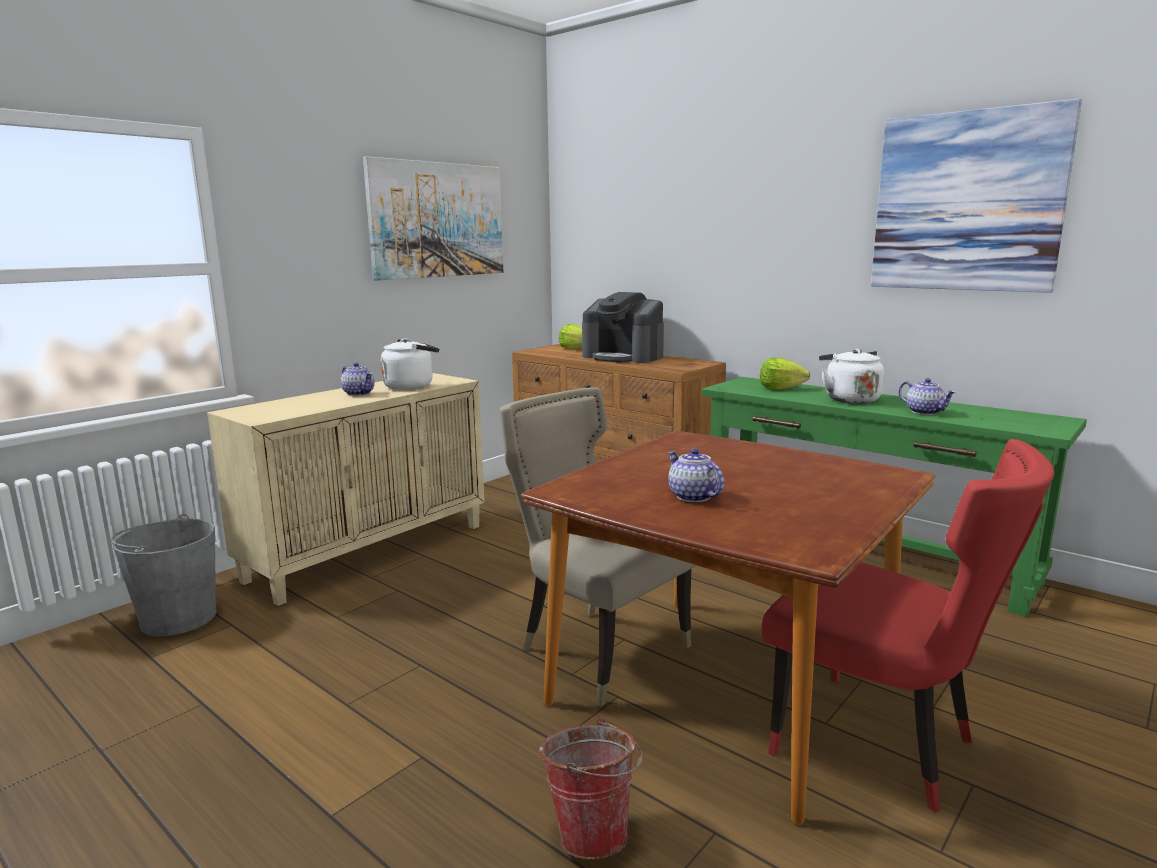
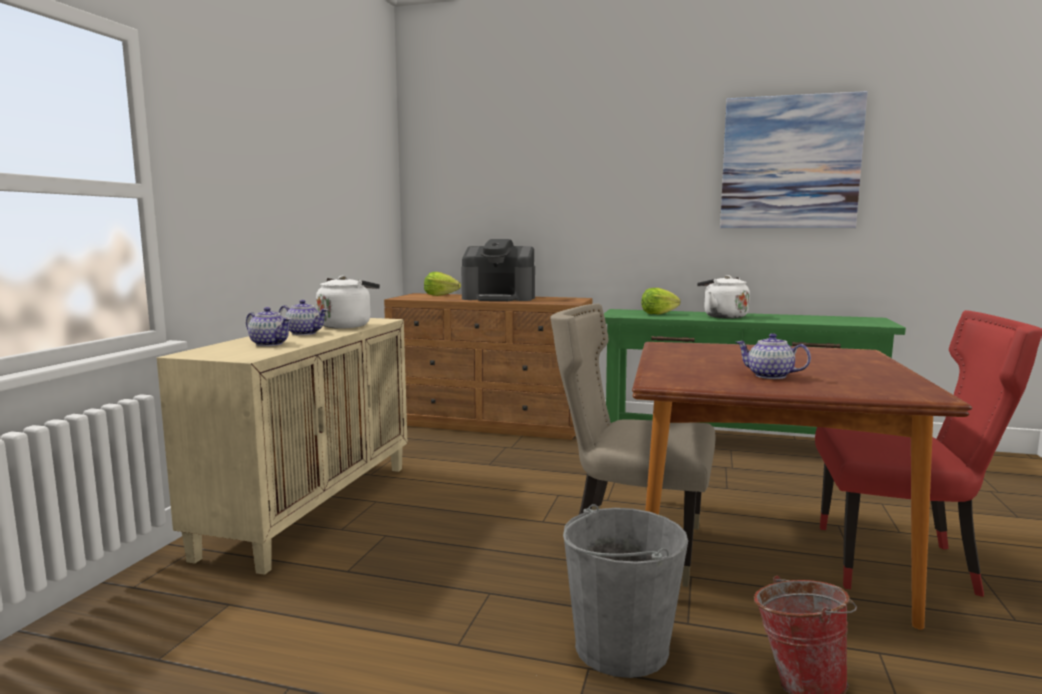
camera: 25 degrees left, 5 degrees down
grey bucket [111,514,216,637] -> grey bucket moved to [563,504,688,678]
picture [363,156,503,280] -> none
teapot [899,378,956,415] -> teapot moved to [246,307,291,346]

